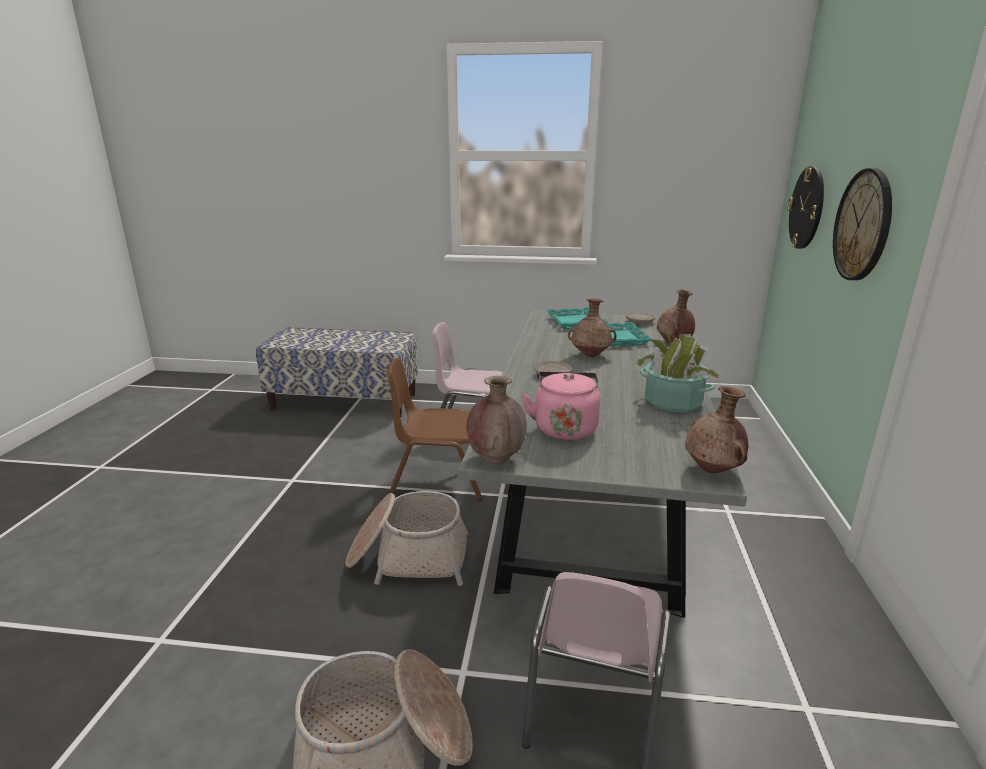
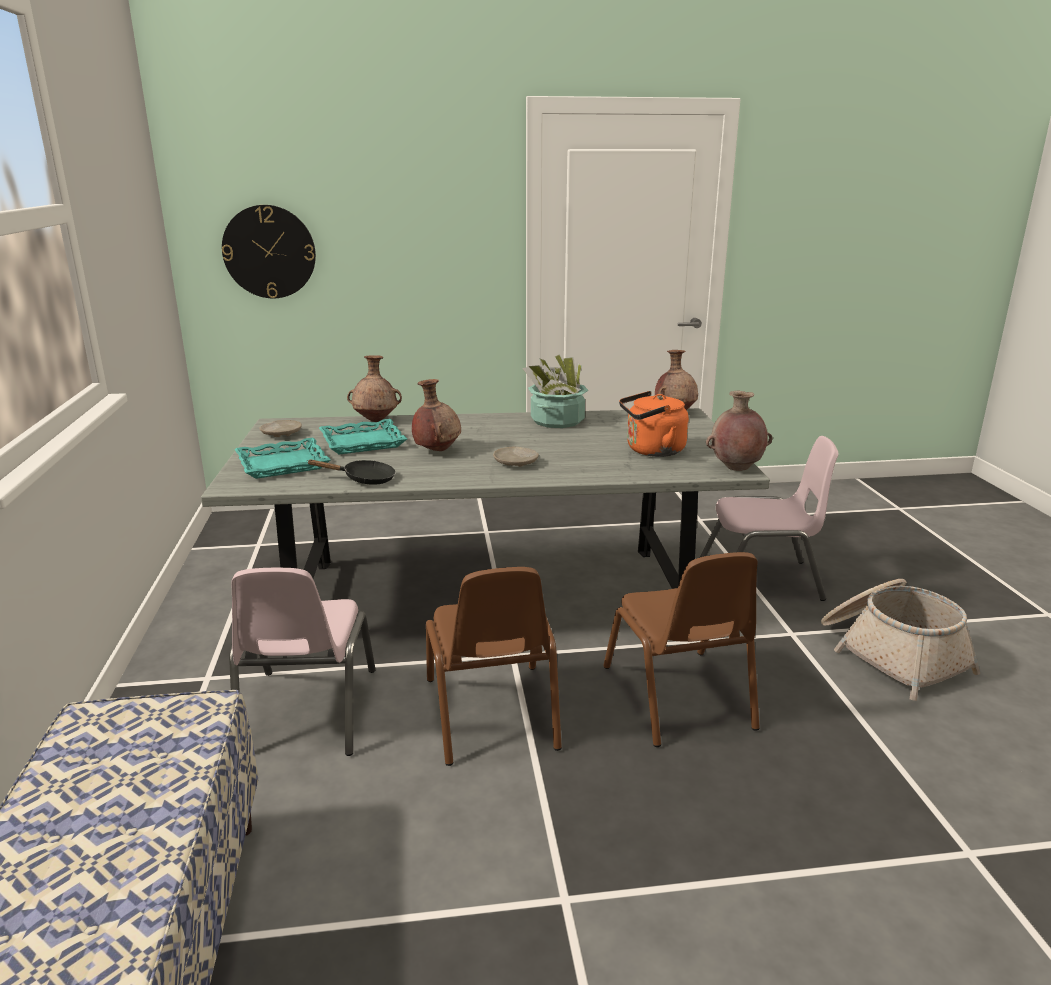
camera: 105 degrees left, 0 degrees up
basket [346,491,468,586] -> brown chair [603,552,760,747]
pink kettle [522,372,600,441] -> orange kettle [619,391,689,457]
wall clock [833,168,892,280] -> none
none -> black frying pan [307,459,395,485]

